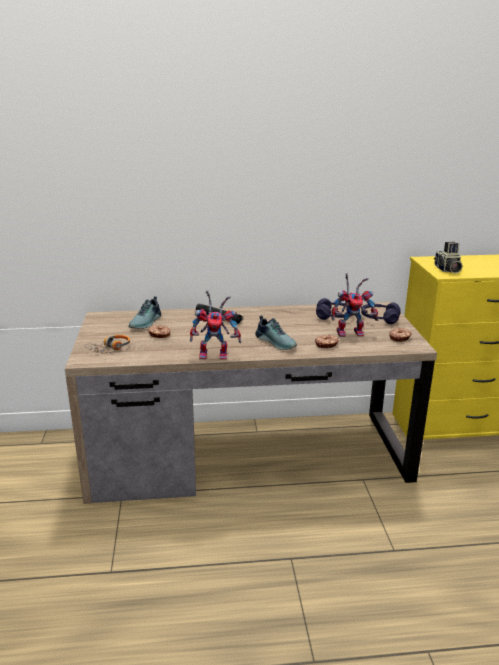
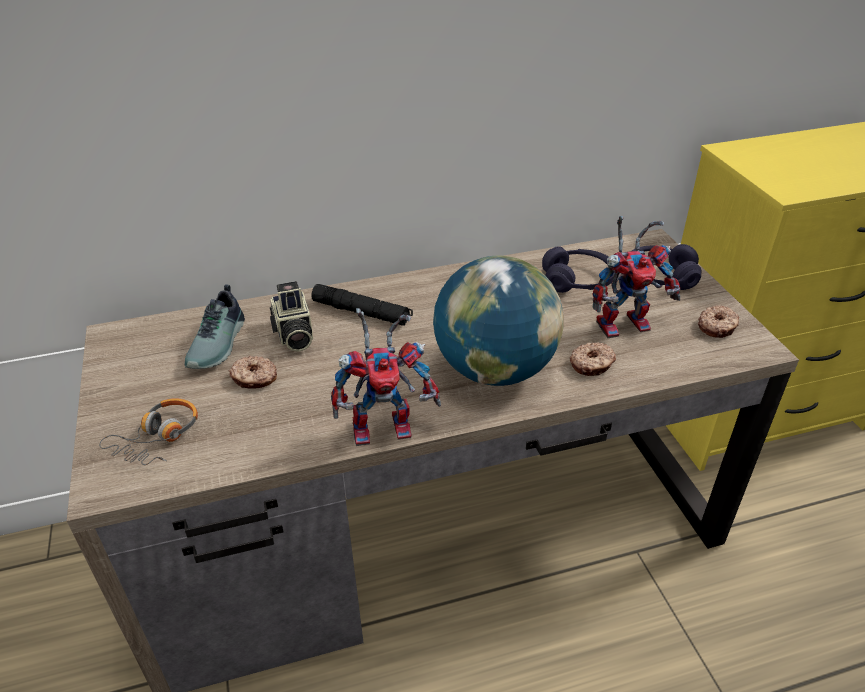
camera: 10 degrees left, 15 degrees up
shoe [255,315,297,350] -> globe [433,256,564,386]
camera [434,242,463,273] -> camera moved to [270,281,313,352]

